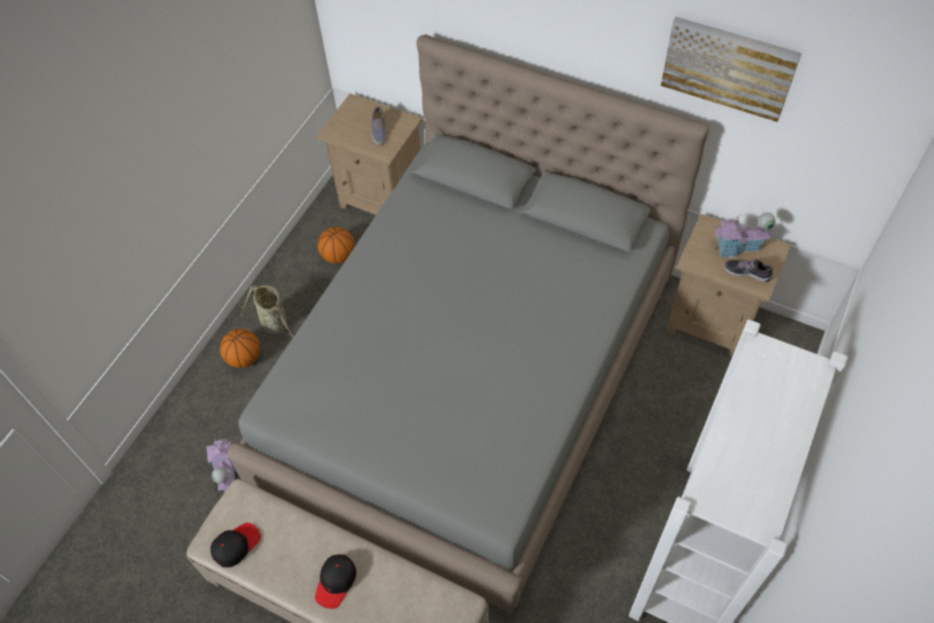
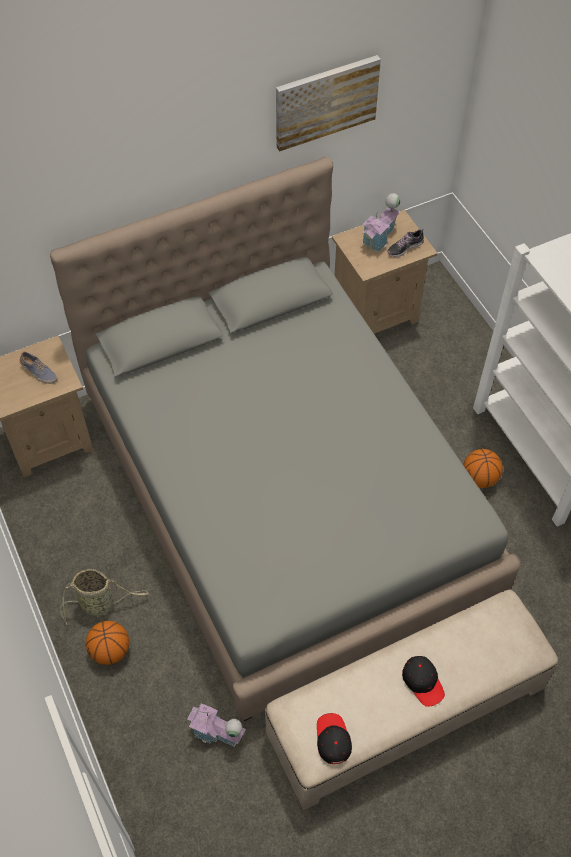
camera: 55 degrees left, 0 degrees up
basketball [318,227,354,264] -> basketball moved to [463,449,503,488]

